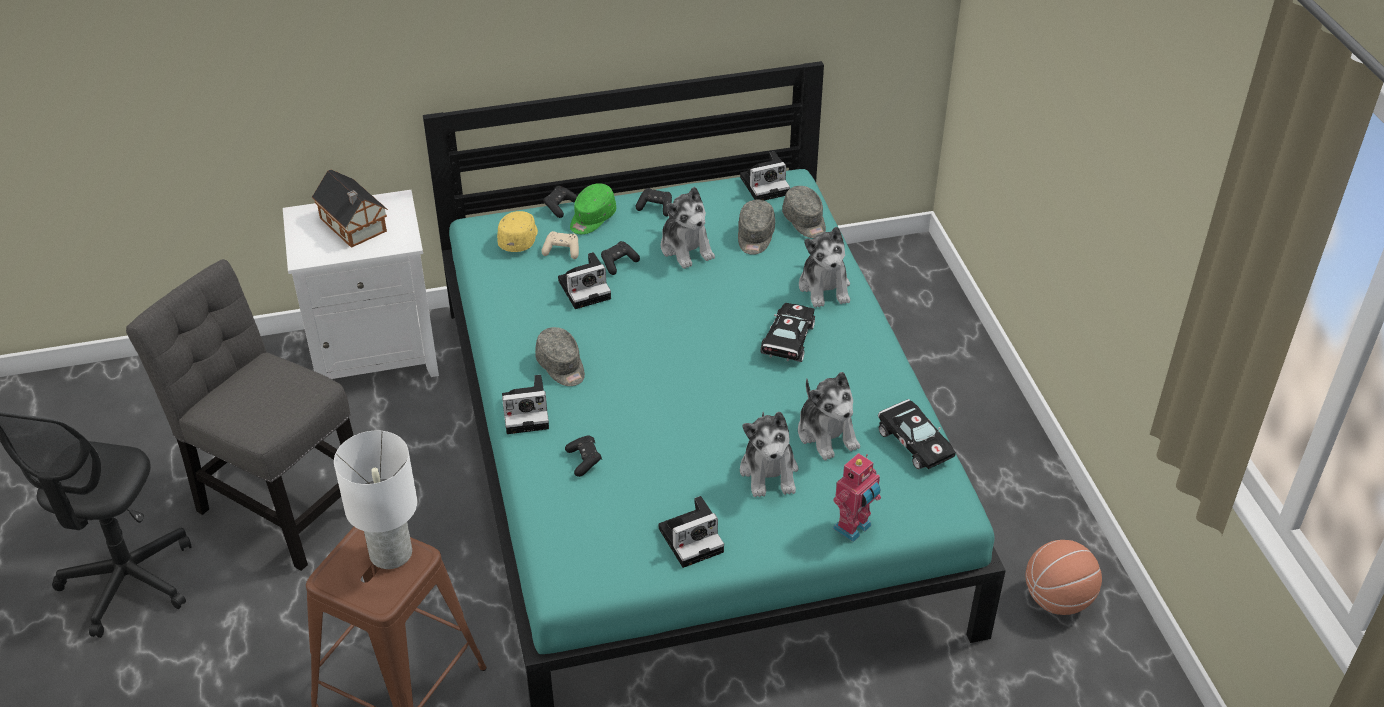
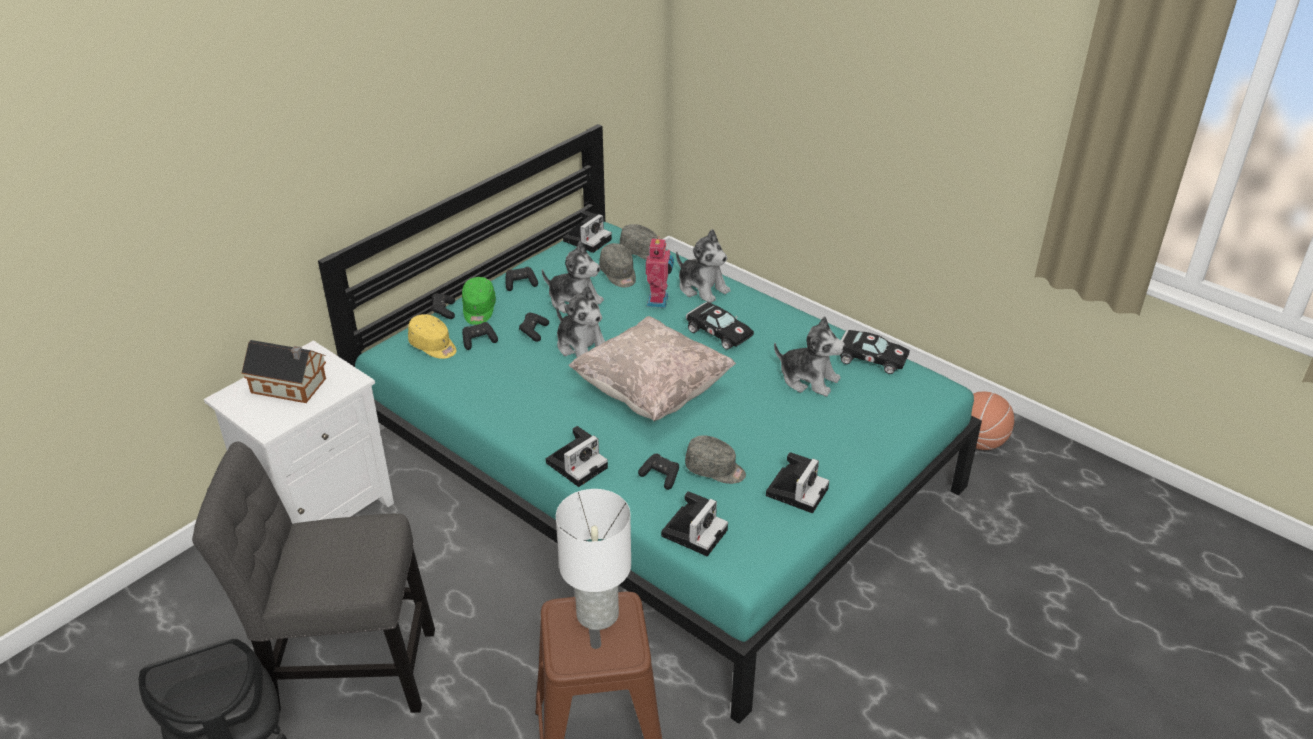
camera: 35 degrees left, 5 degrees down
yellow cap [497,211,538,252] -> yellow cap turned 150 degrees clockwise [408,314,457,359]
grey cap [535,327,585,386] -> grey cap moved to [685,435,746,484]
beige game controller [541,231,579,259] -> black game controller [462,322,498,350]
camera [558,252,611,309] -> camera moved to [661,491,728,556]
plush toy [740,412,798,498] -> plush toy moved to [556,286,605,357]
black toy car [760,303,815,362] -> black toy car turned 150 degrees clockwise [686,302,754,350]
toy robot [833,453,881,542] -> toy robot moved to [646,236,674,308]
none -> beige pillow [569,316,736,421]

